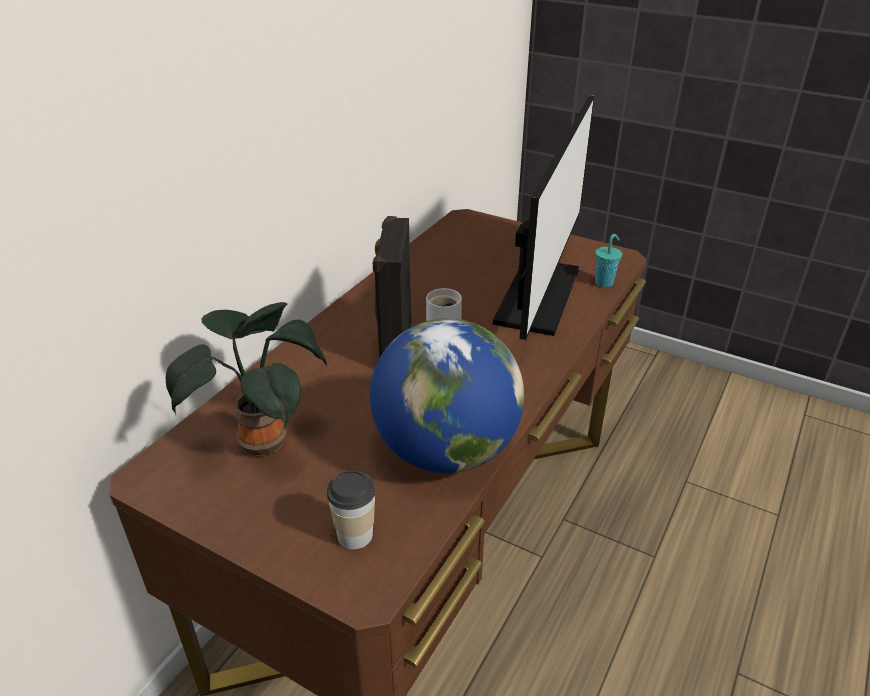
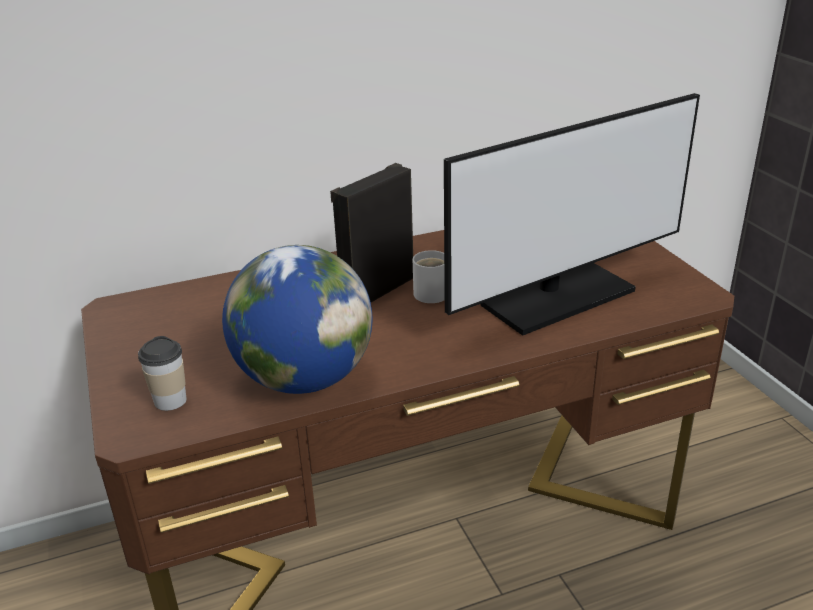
camera: 40 degrees right, 5 degrees down
potted plant [166,302,327,457] -> none
turquoise cup [595,234,622,287] -> none

